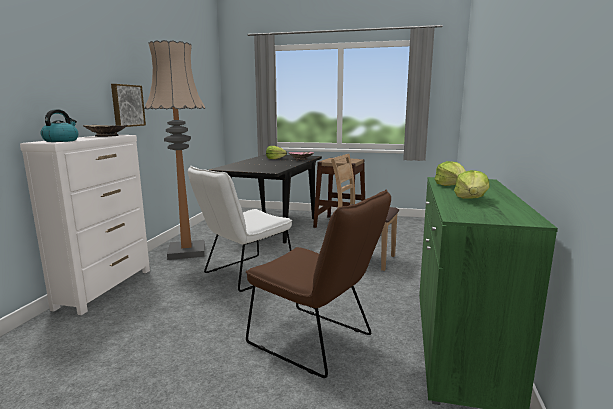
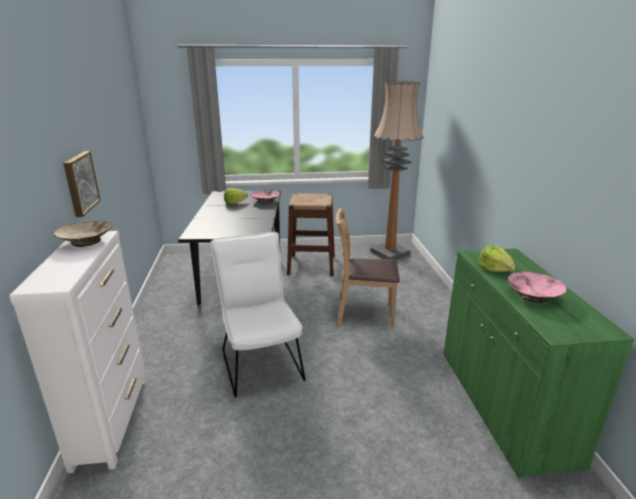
camera: 20 degrees left, 10 degrees up
kettle [40,109,79,142] -> none
floor lamp [144,40,205,260] -> floor lamp moved to [370,81,424,260]
white chair [188,166,292,292] -> white chair turned 135 degrees clockwise [210,232,305,397]
brown chair [246,189,391,378] -> none
lettuce [454,170,490,199] -> pink bowl [508,271,567,303]

